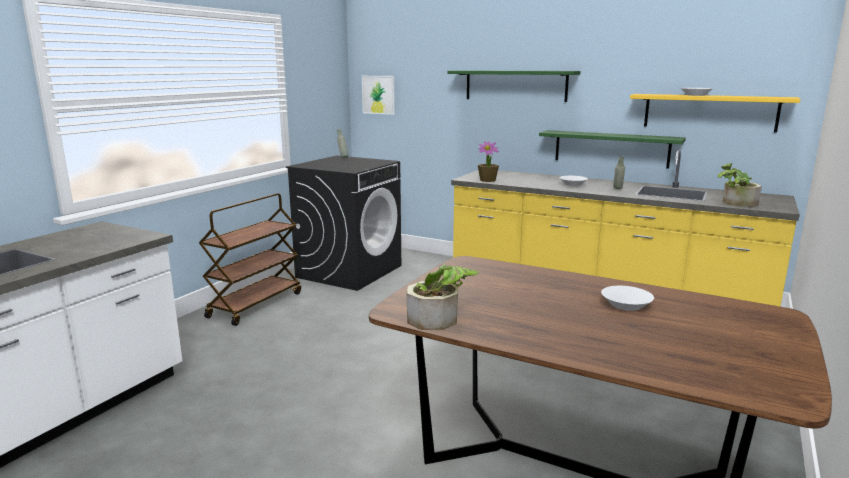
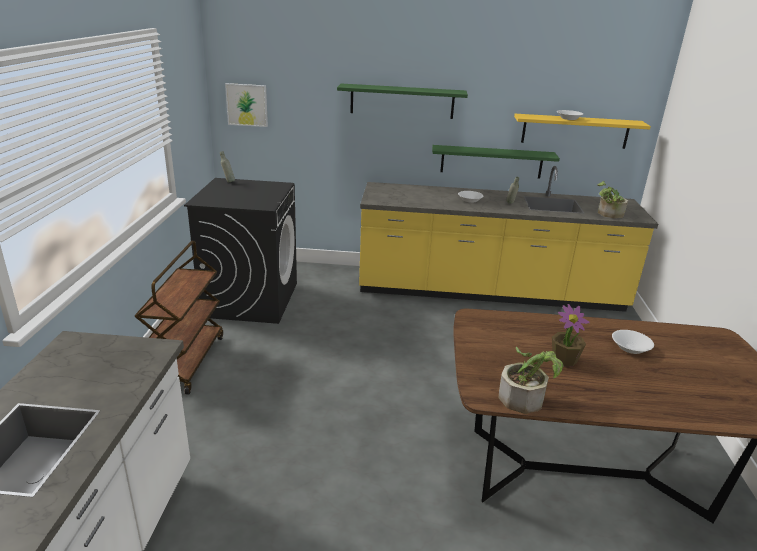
camera: 25 degrees left, 10 degrees up
potted plant [478,141,499,182] -> potted plant moved to [552,304,589,367]

